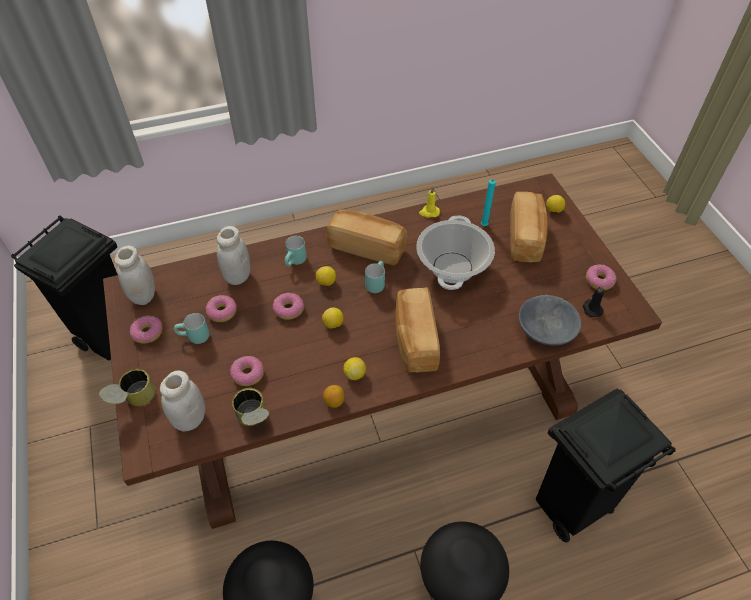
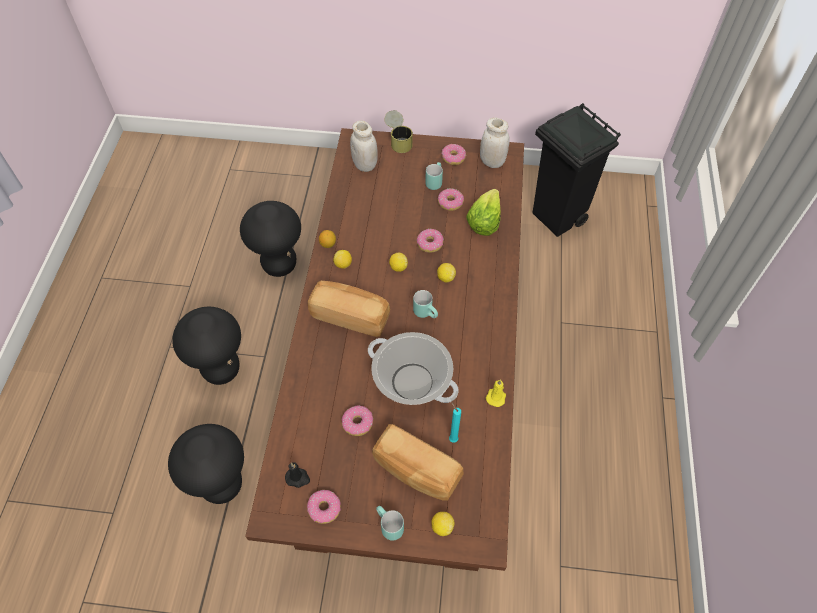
camera: 115 degrees right, 5 degrees up
white jar [217,226,250,285] -> lettuce [466,189,501,236]
donut [230,356,264,386] -> donut moved to [341,406,373,436]
can [232,388,269,426] -> none
turquoise mug [285,236,307,267] -> turquoise mug moved to [376,506,404,541]
bread [326,209,408,266] -> none
grey bowl [519,295,581,345] -> none
black trash can [536,389,676,543] -> black stool [168,424,244,504]

